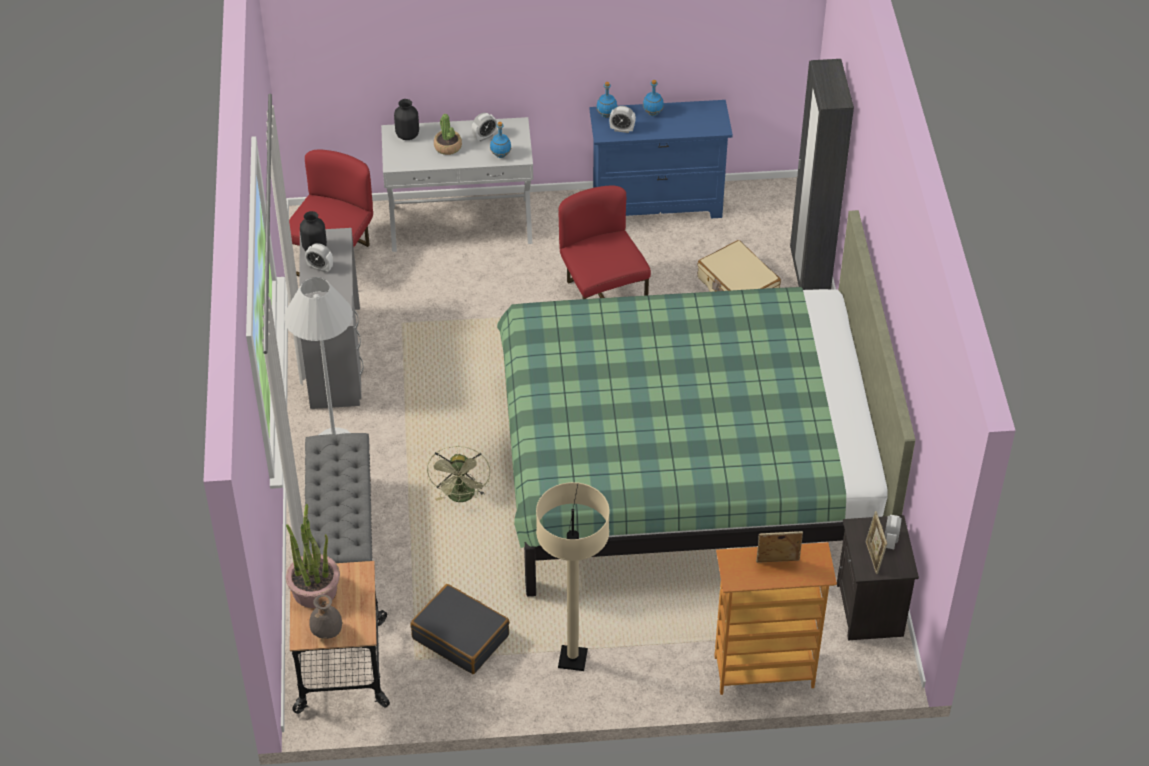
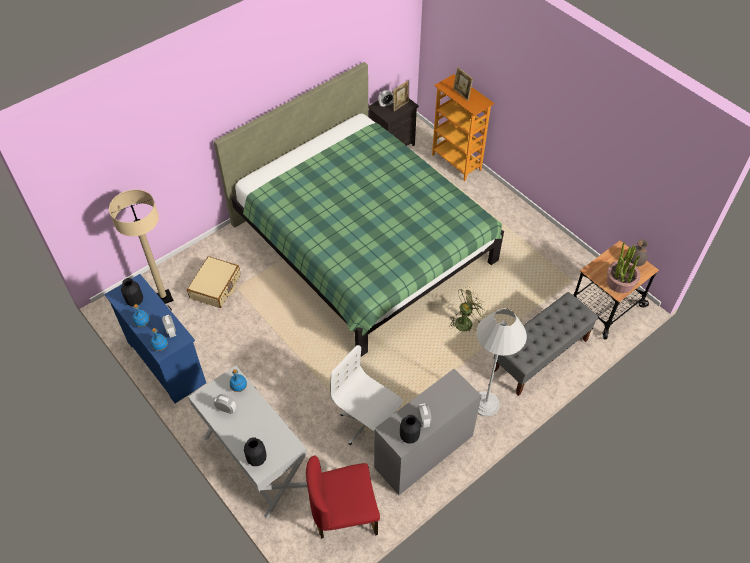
camera: 125 degrees left, 5 degrees up
black suitcase [410,584,510,674] -> none
potted plant [434,114,462,155] -> none
beige floor lamp [536,482,610,671] -> beige floor lamp moved to [109,189,174,304]
red chair [559,185,651,299] -> none
black wardrobe [790,59,854,290] -> none
none -> black vase [121,278,143,306]
none -> white office chair [330,345,403,445]

